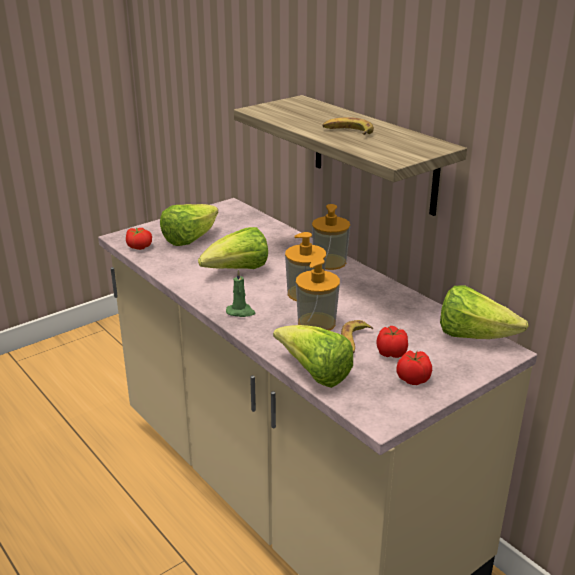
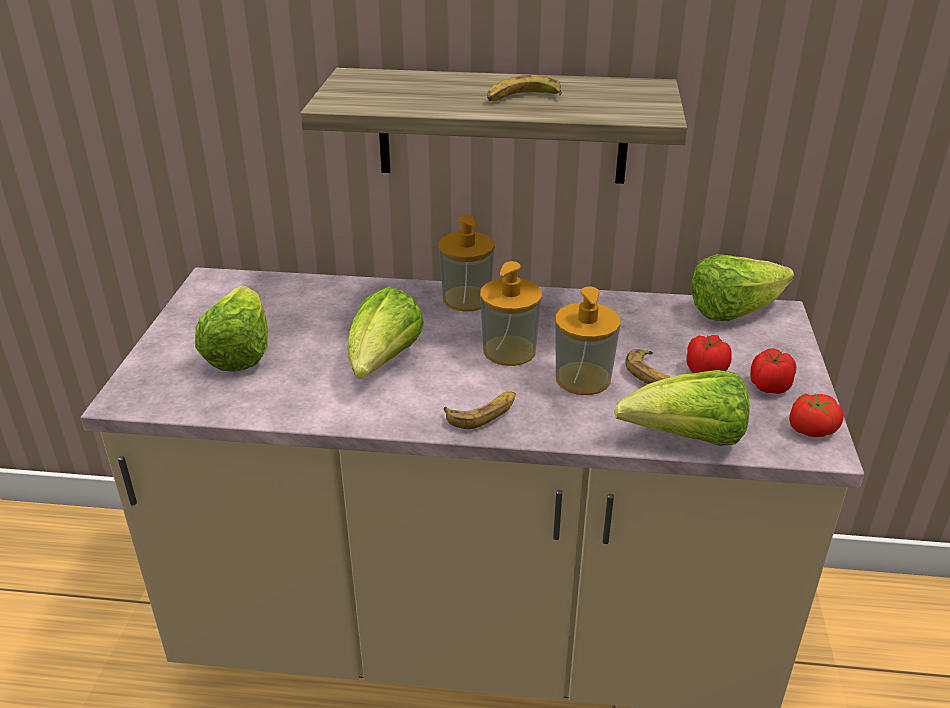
camera: 45 degrees left, 5 degrees up
tomato [126,228,152,250] -> tomato moved to [789,394,844,437]
green candle [226,269,256,317] -> banana [444,391,516,429]

